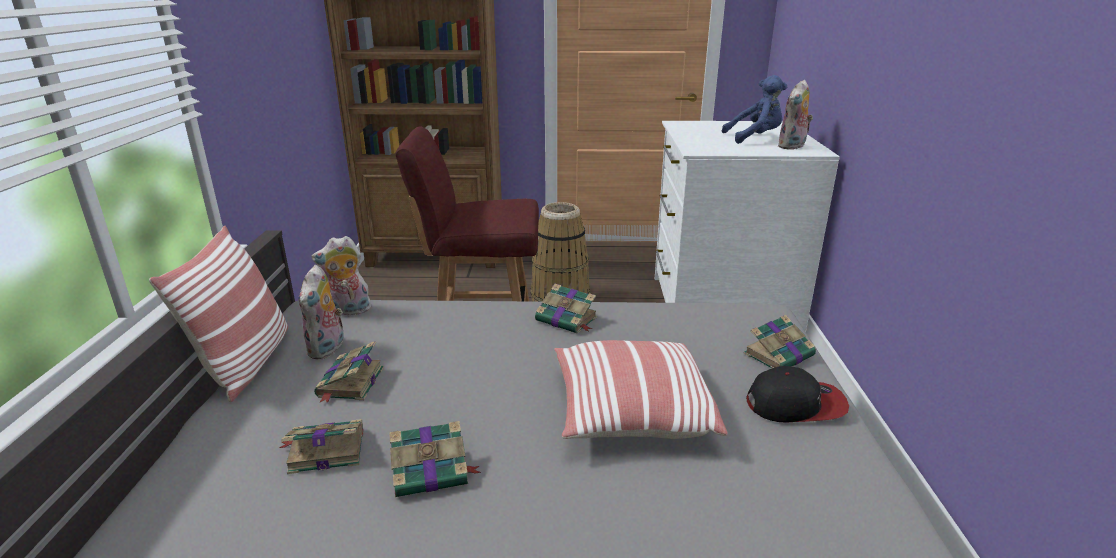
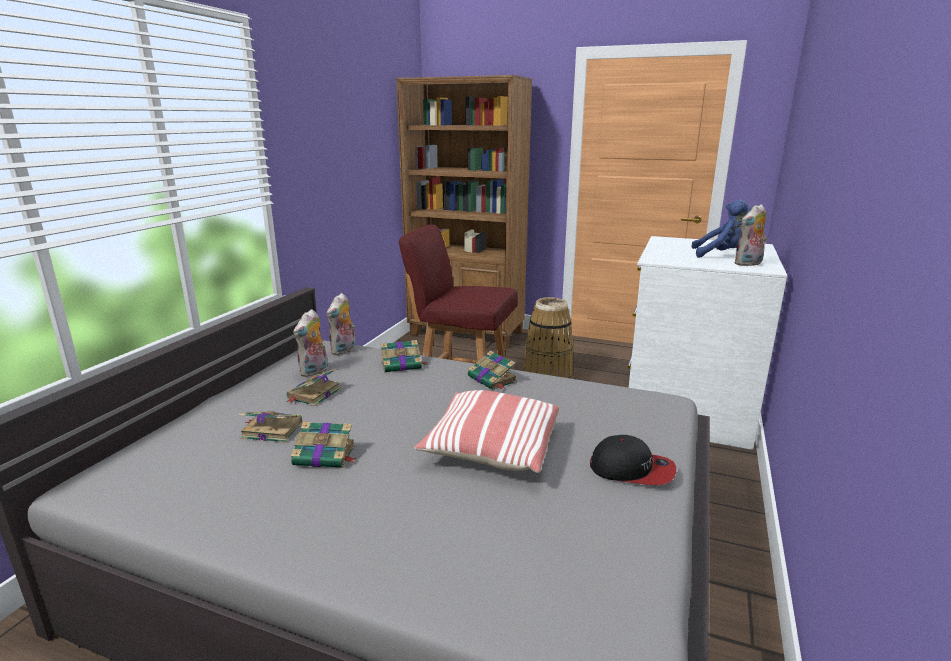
camera: 20 degrees right, 5 degrees down
pillow [149,226,288,402] -> none
plush toy [312,236,371,315] -> plush toy turned 75 degrees counterclockwise [327,293,356,355]
book [743,315,816,369] -> book moved to [380,340,427,373]

